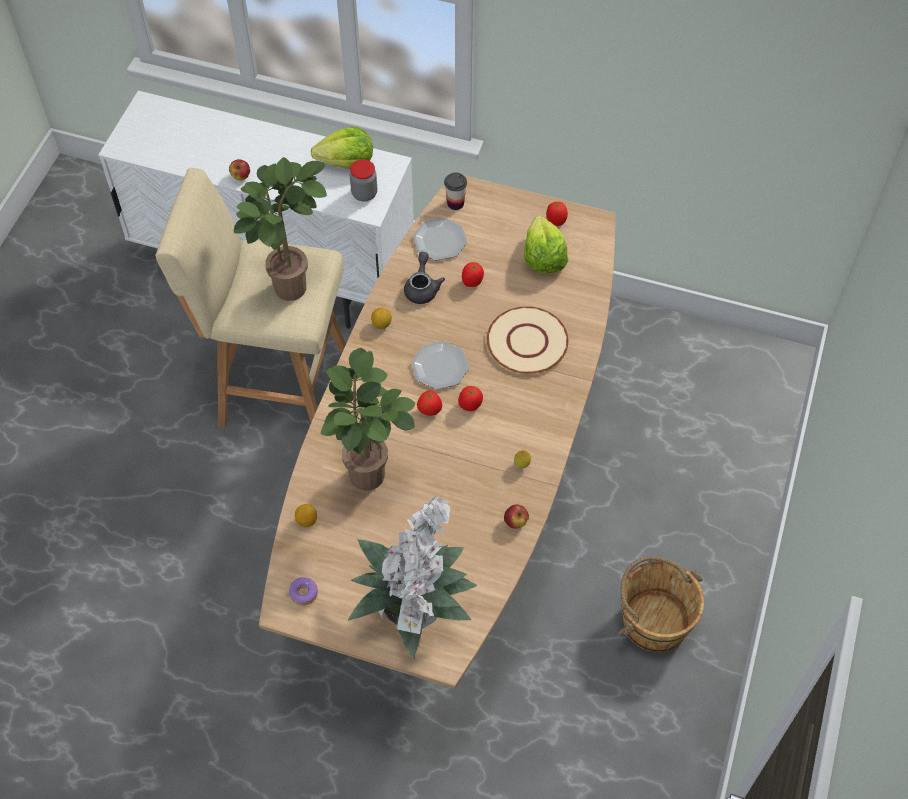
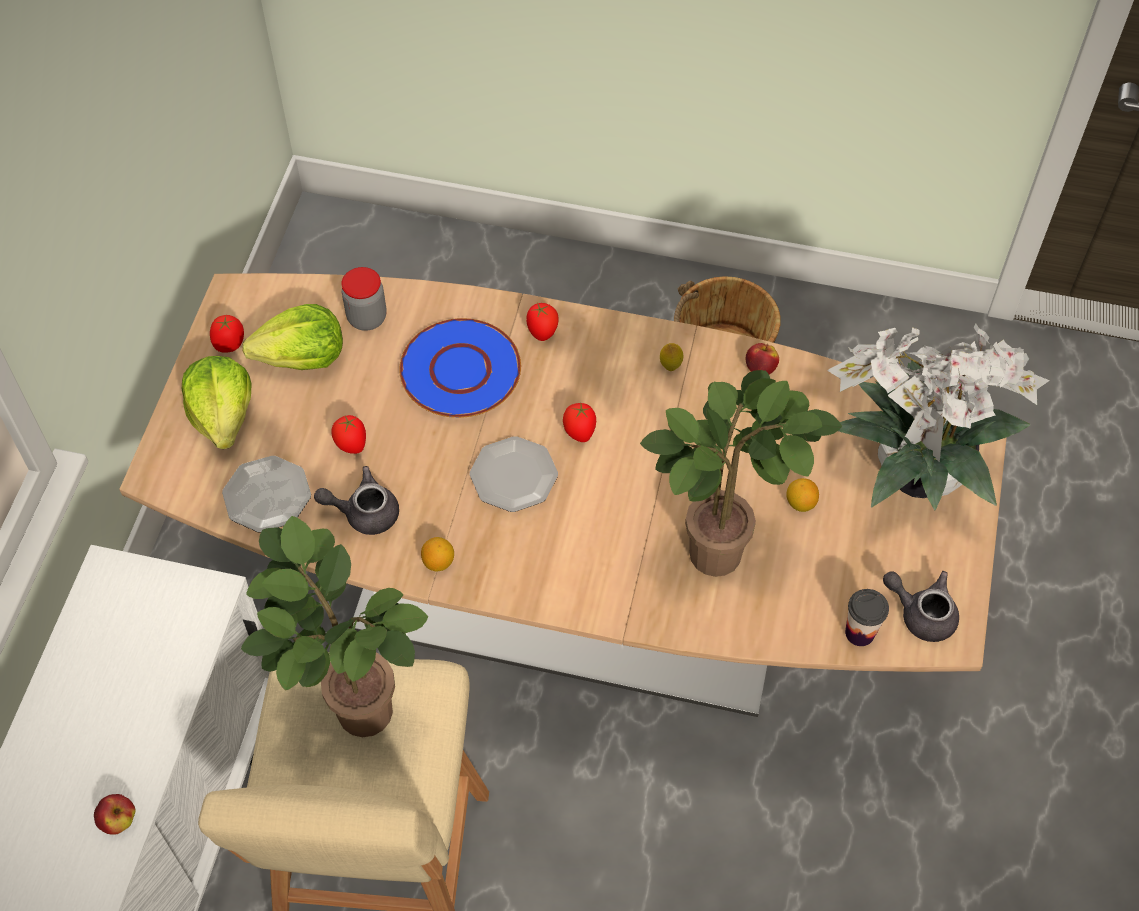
camera: 95 degrees left, 0 degrees up
donut [289,577,318,606] -> grey teapot [883,571,959,642]
lemon [295,504,317,527] -> lemon moved to [786,478,819,512]
lettuce [311,127,373,169] -> lettuce moved to [182,356,251,449]
jar [350,159,377,202] -> jar moved to [342,267,386,331]
tomato [417,391,442,416] -> tomato moved to [526,303,559,341]
cup [444,172,467,210] -> cup moved to [845,589,889,646]
beige plate [487,306,569,374] -> blue plate [399,318,521,418]

